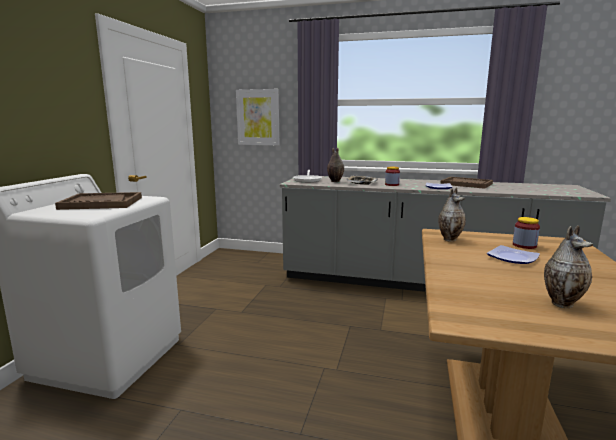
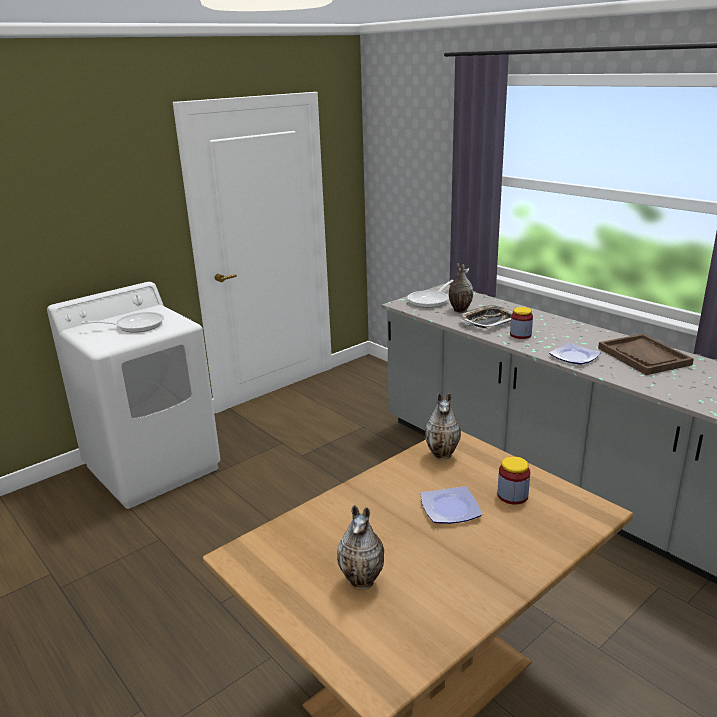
camera: 35 degrees right, 10 degrees up
brown tray [55,192,142,210] -> frying pan [81,312,164,333]
picture [236,89,280,145] -> none

